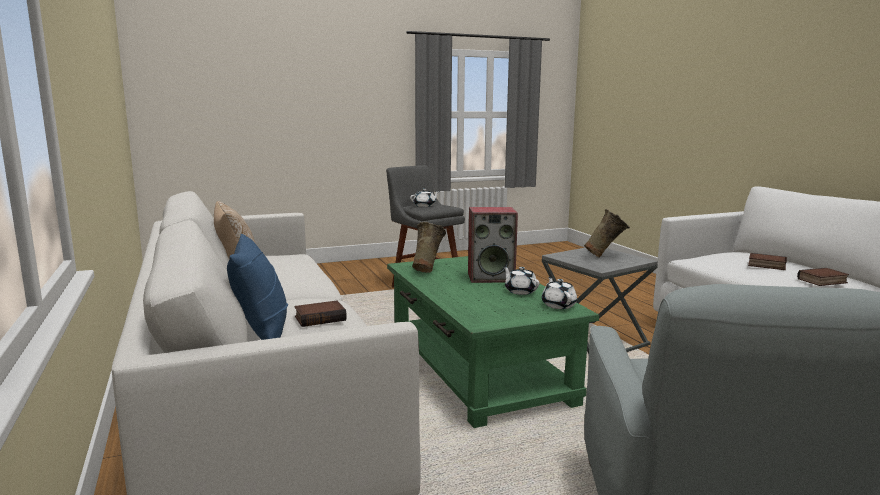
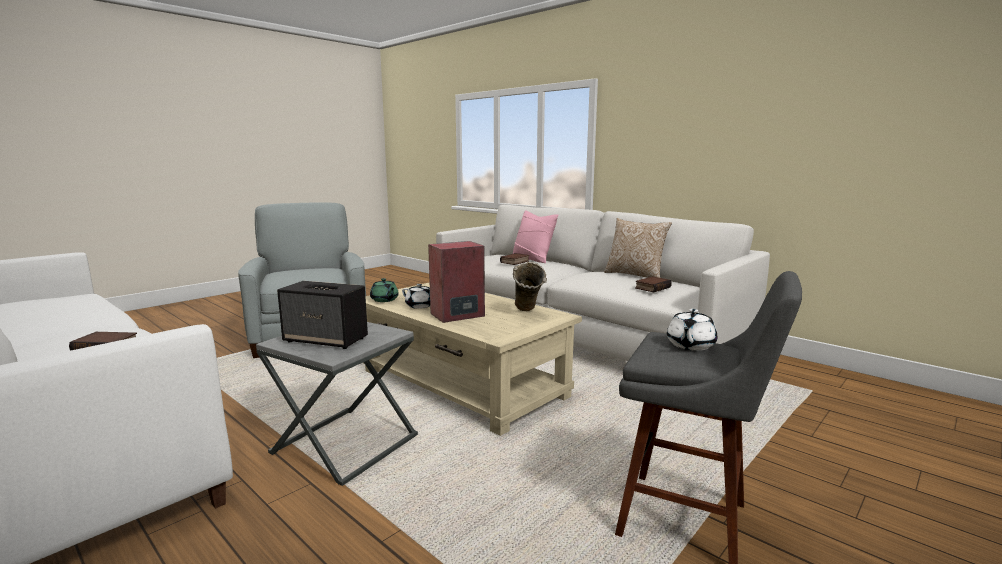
camera: 155 degrees right, 0 degrees up
blue pillow [227,234,288,340] -> pink pillow [512,210,558,263]
green coffee table [387,256,599,428] -> beige coffee table [363,282,582,436]
white teapot [542,277,577,309] -> green teapot [370,278,399,302]
beige vase [584,209,630,257] -> speaker [277,281,368,349]
book [797,268,849,286] -> book moved to [635,276,672,292]

